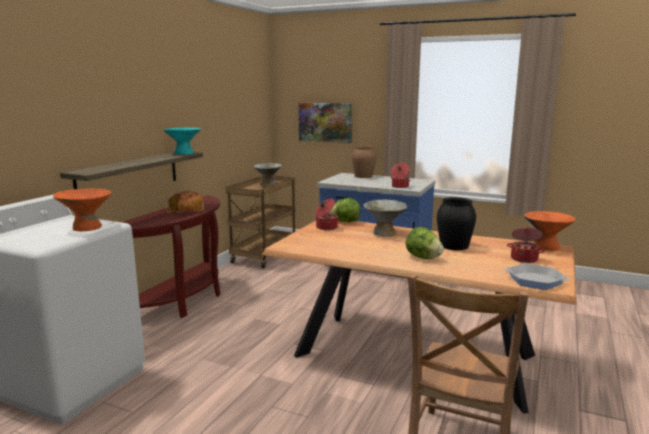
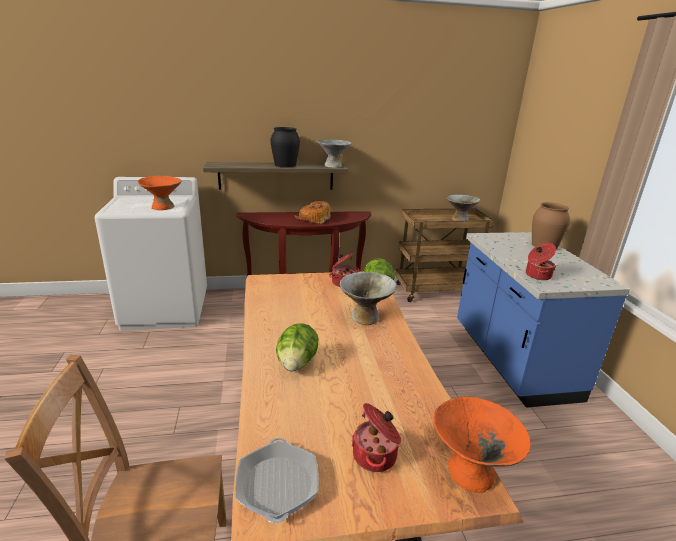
camera: 55 degrees right, 10 degrees up
turquoise bowl [163,128,201,155] -> grey bowl [316,139,352,168]
picture [298,103,352,143] -> none
black vase [437,197,476,250] -> black vase moved to [271,127,300,168]

